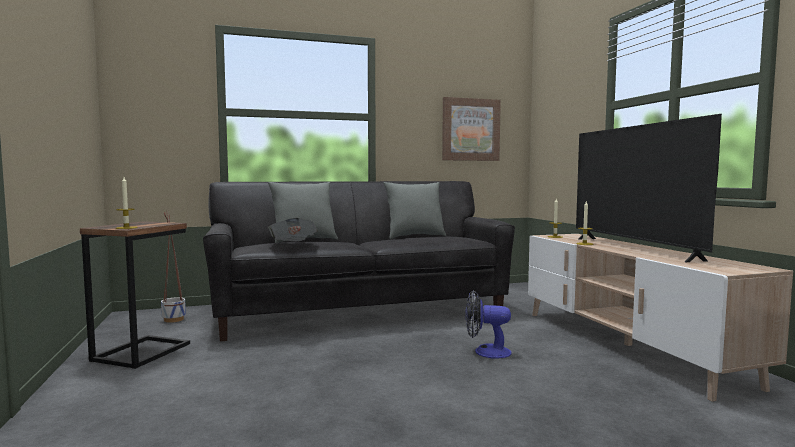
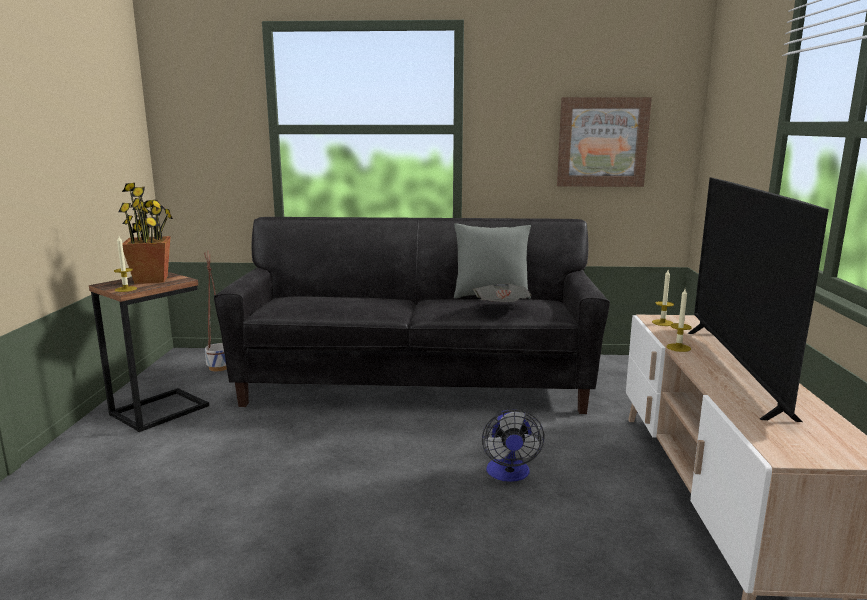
camera: 20 degrees right, 10 degrees up
grey pillow [268,182,338,243] -> none
newspaper [268,218,318,241] -> newspaper moved to [472,283,532,302]
fan [466,290,512,358] -> fan turned 120 degrees counterclockwise [482,410,545,482]
none -> potted plant [118,183,173,284]

